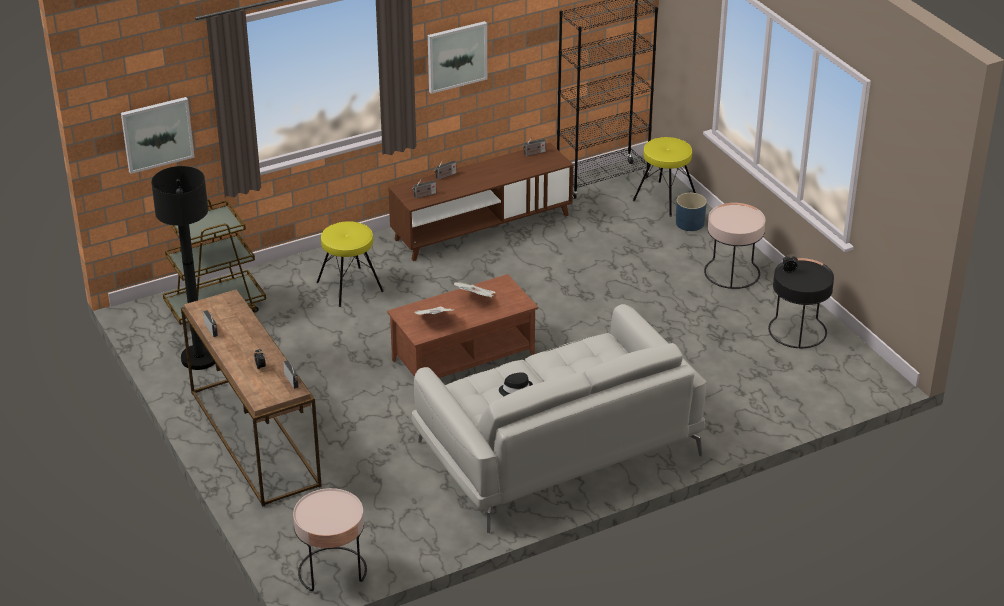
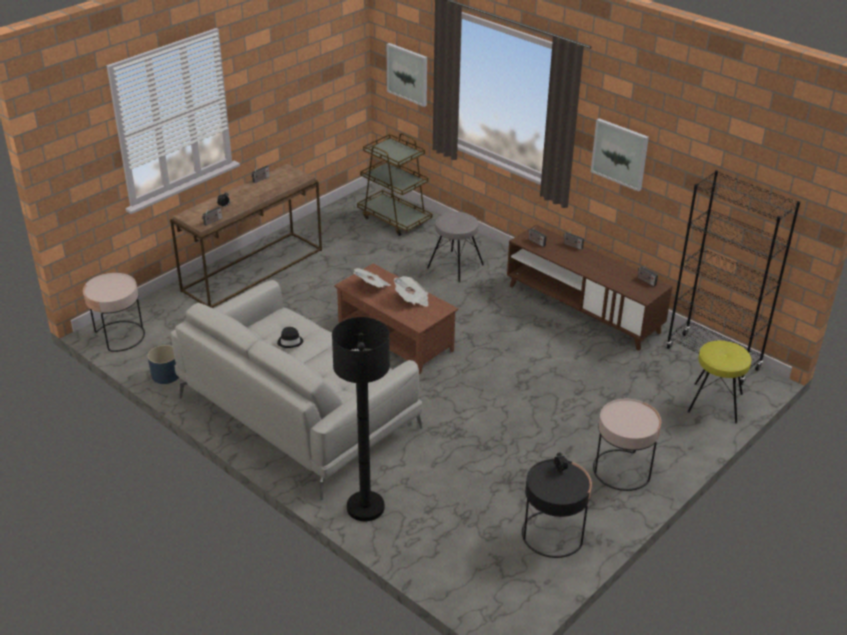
camera: 70 degrees right, 0 degrees up
black floor lamp [151,166,215,370] -> black floor lamp moved to [332,317,390,521]
yellow stool [316,221,384,307] -> grey stool [427,212,484,282]
blue planter [676,193,707,231] -> blue planter moved to [147,345,179,384]

